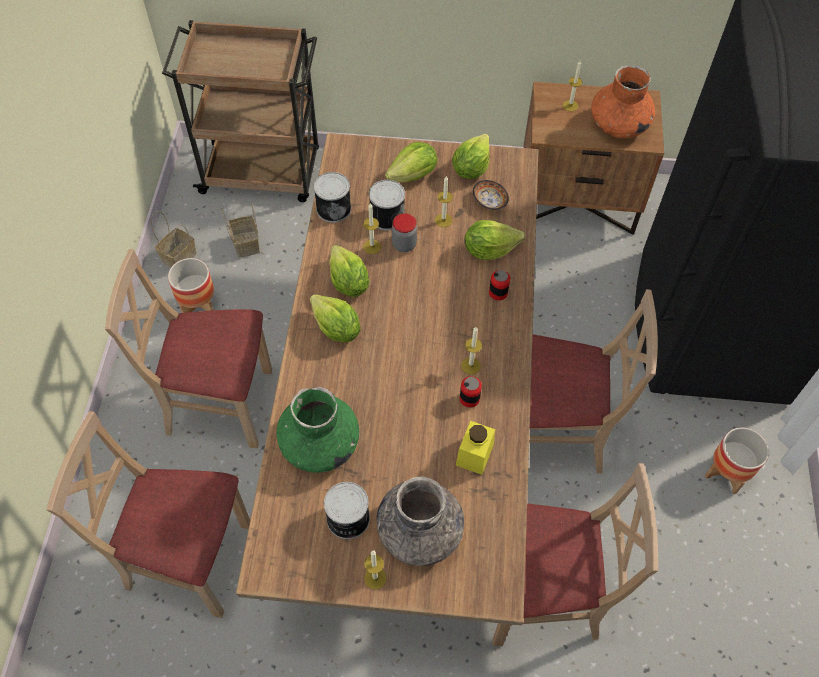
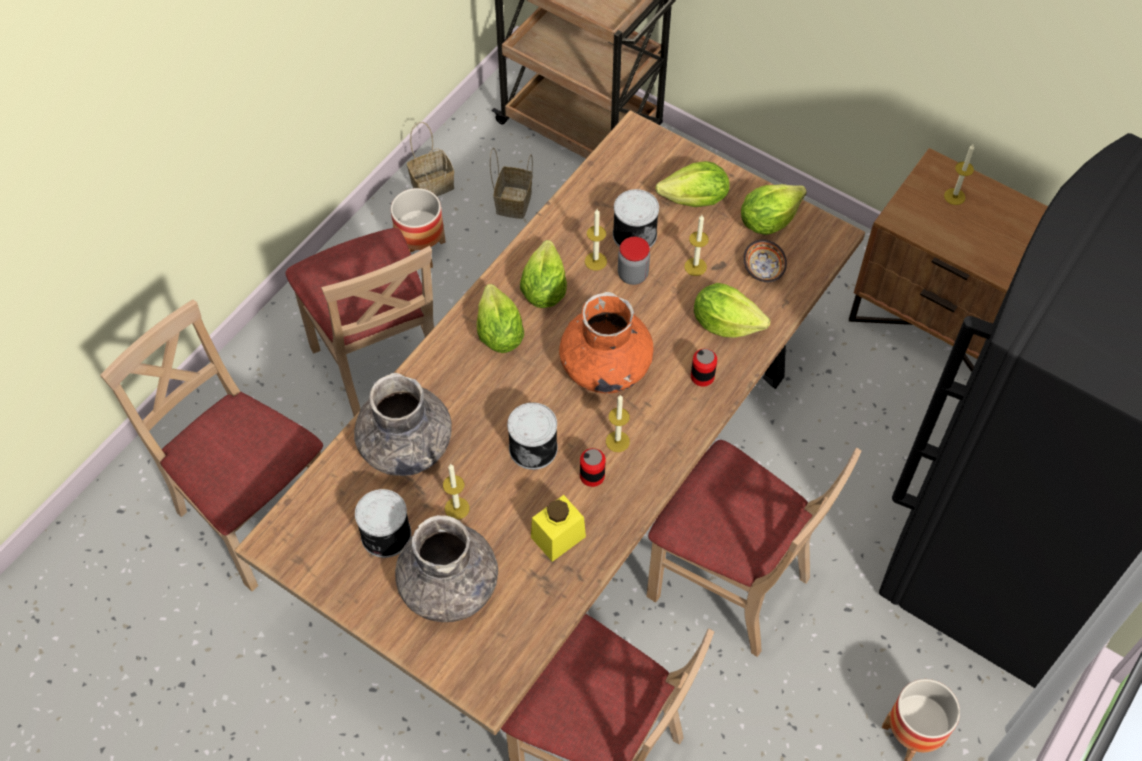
camera: 30 degrees right, 0 degrees up
beige chair [105,249,272,448] -> beige chair turned 150 degrees counterclockwise [285,228,434,416]
green vase [276,387,359,473] -> grey vase [354,373,452,476]
can [314,172,351,223] -> can moved to [507,403,558,470]
candle [364,550,386,589] -> candle moved to [443,464,469,520]
orange vase [591,65,655,138] -> orange vase moved to [559,292,654,394]

